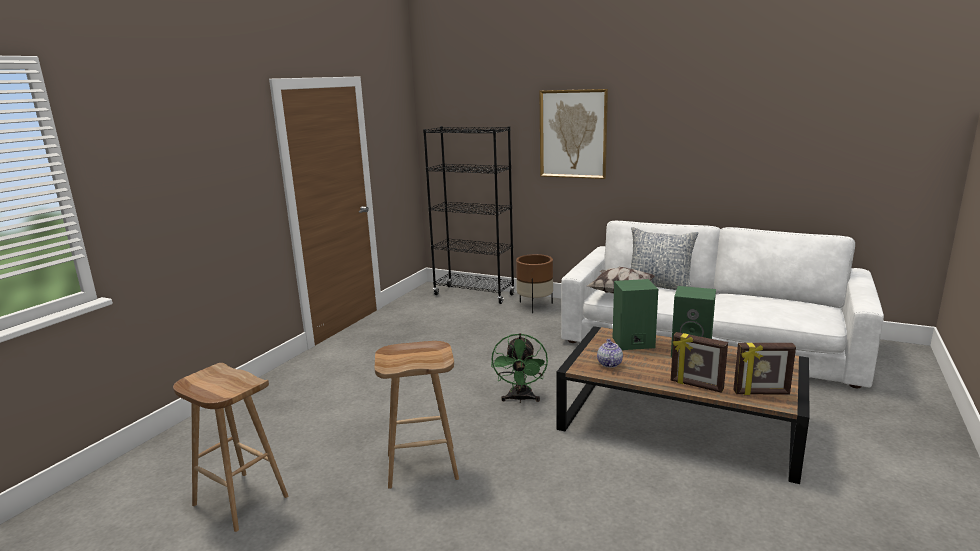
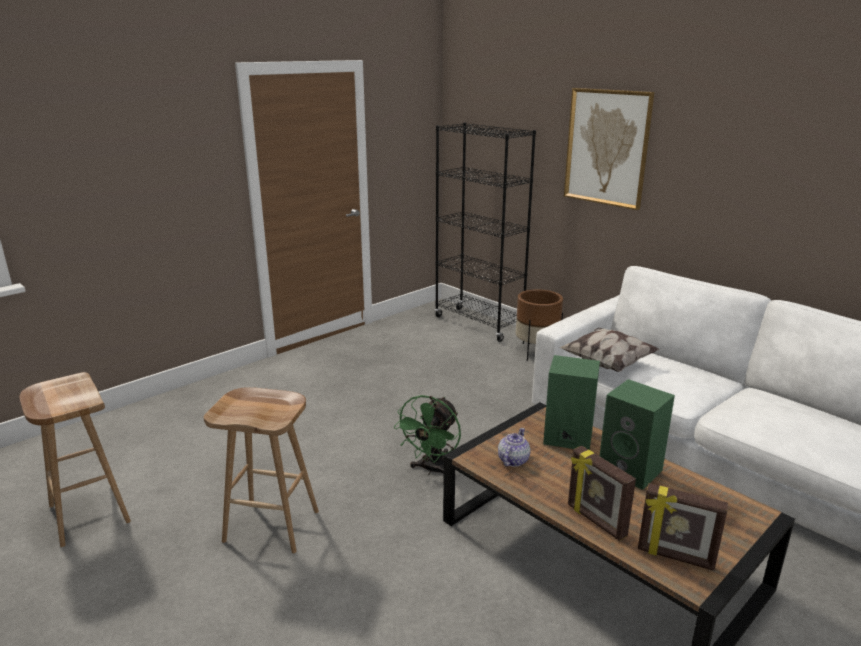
camera: 20 degrees right, 5 degrees up
pillow [630,227,698,290] -> none

